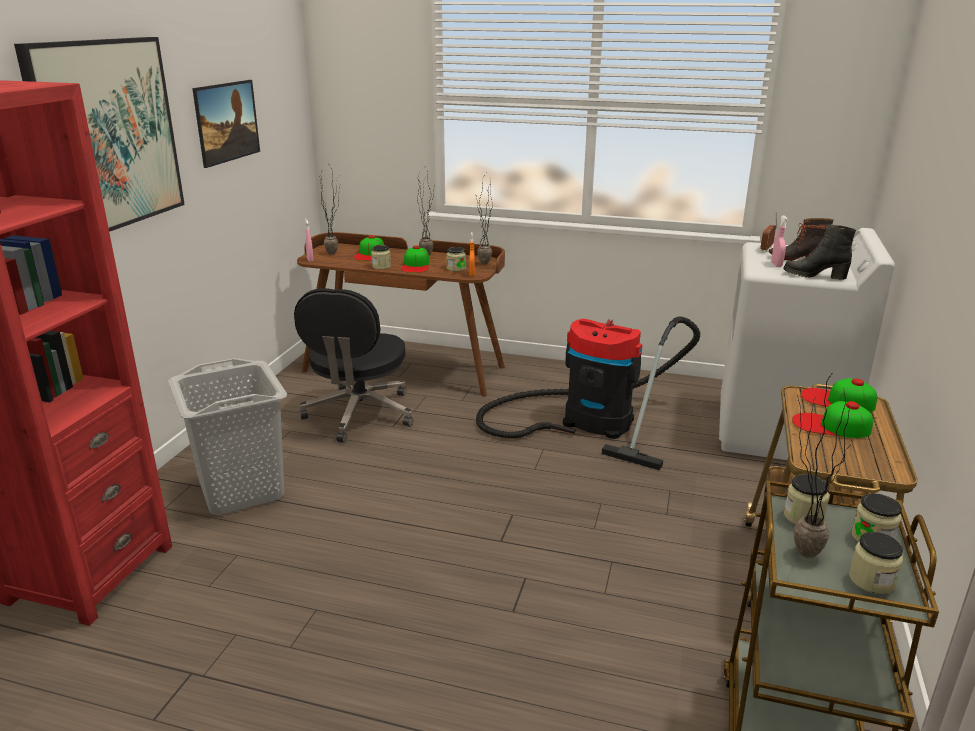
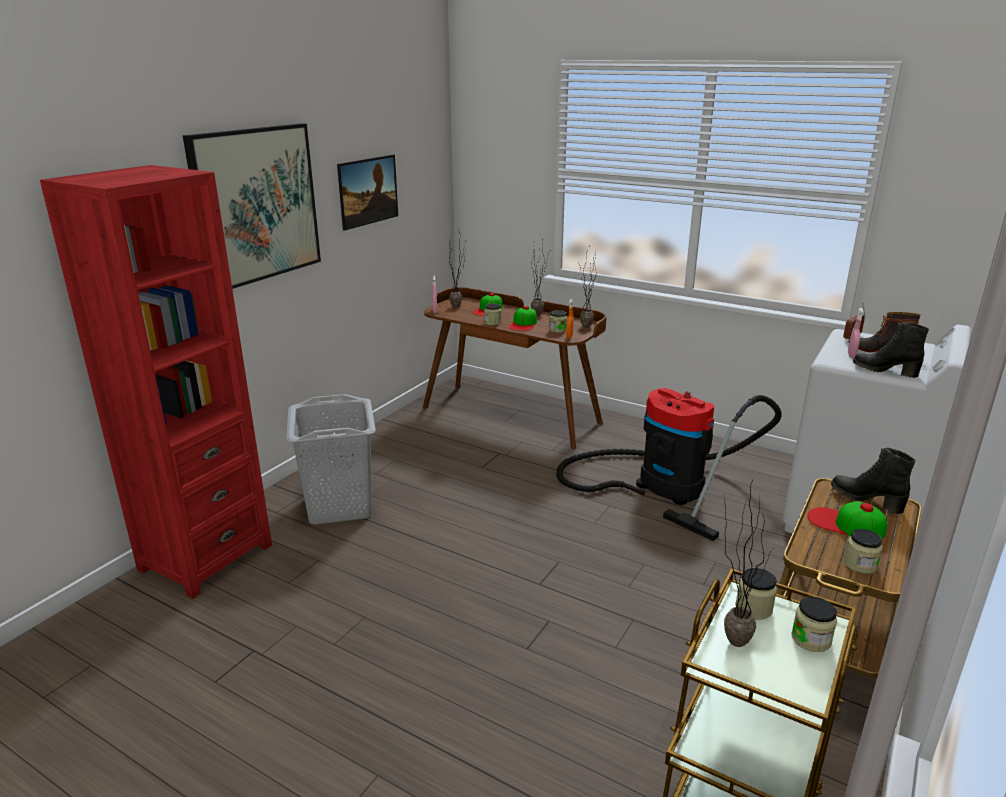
camera: 15 degrees right, 0 degrees up
black office chair [294,288,413,443] -> none
cap [801,378,877,412] -> black boot [831,448,916,514]
jar [849,532,903,594] -> jar moved to [843,529,883,574]

